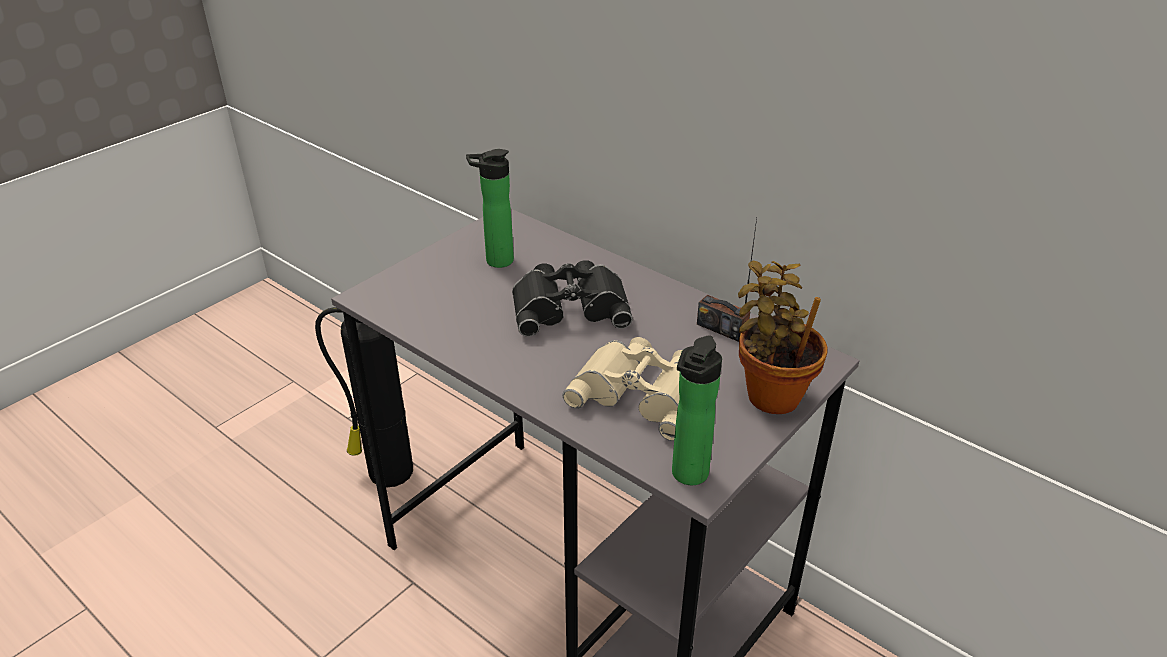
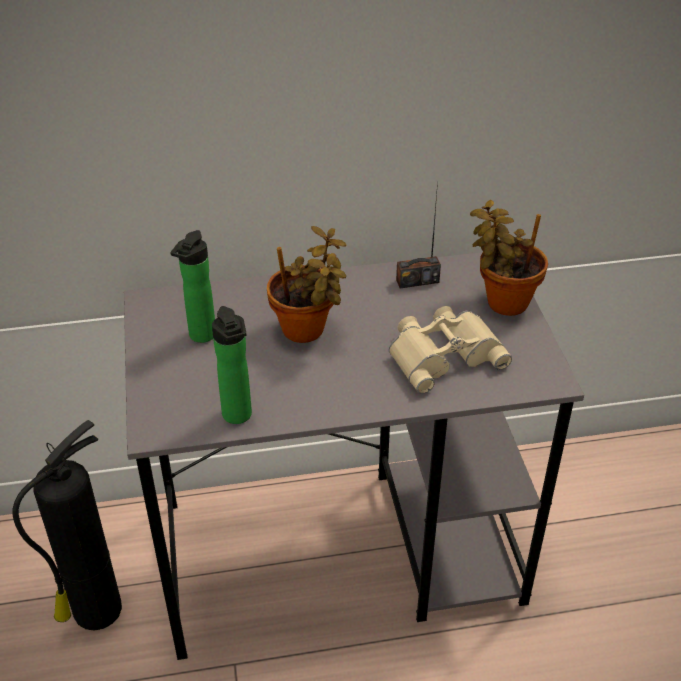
camera: 50 degrees left, 5 degrees up
black binoculars [512,260,633,337] -> potted plant [267,226,346,343]
bottle [672,335,722,485] -> bottle moved to [212,306,252,424]

